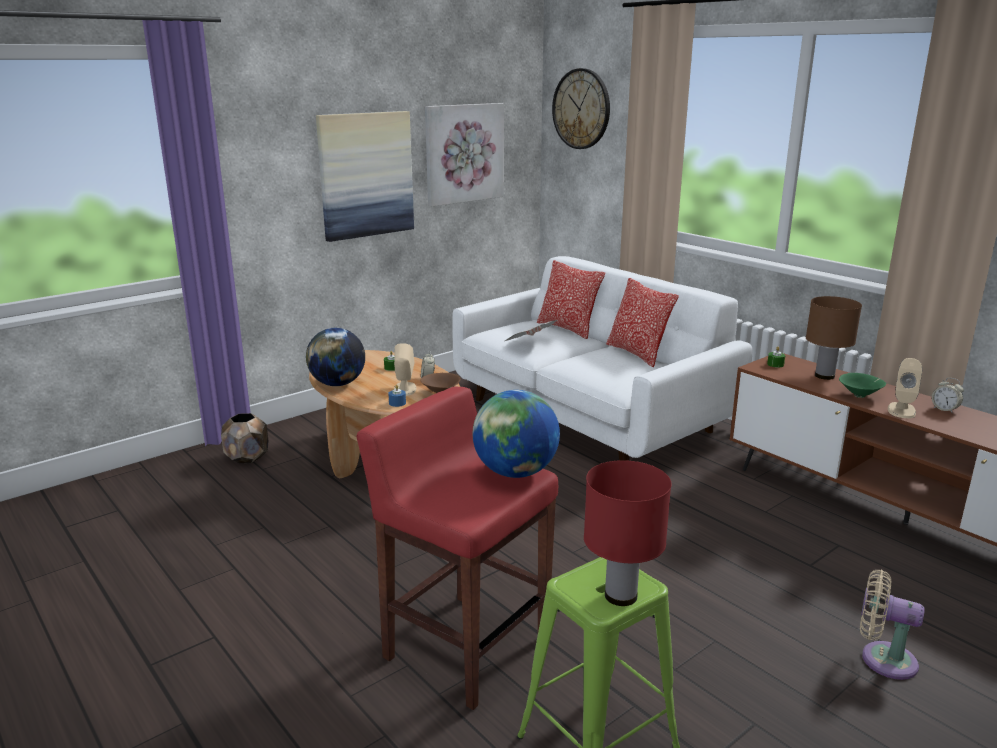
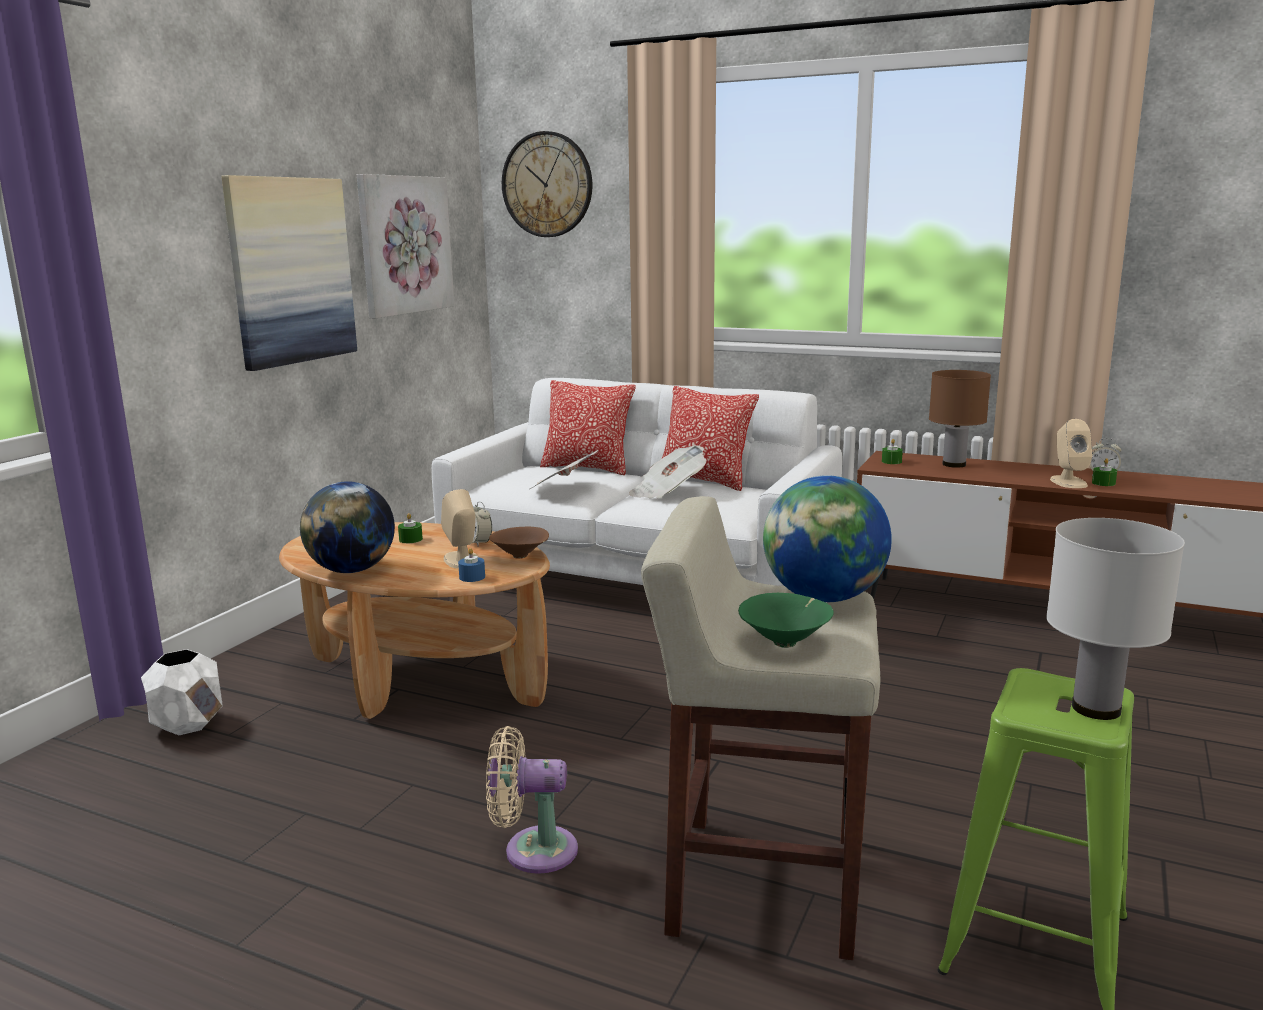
camera: 25 degrees left, 5 degrees down
brown planter [221,413,269,463] -> white planter [141,649,223,735]
red stool [357,386,558,710] -> beige stool [641,496,880,960]
red table lamp [584,460,672,606] -> white table lamp [1046,518,1185,720]
green bowl [839,373,886,398] -> green bowl moved to [738,593,834,648]
beige fan [860,570,925,680] -> beige fan moved to [486,726,578,874]
none -> newspaper [629,445,706,499]
none -> green candle [1092,458,1117,486]

